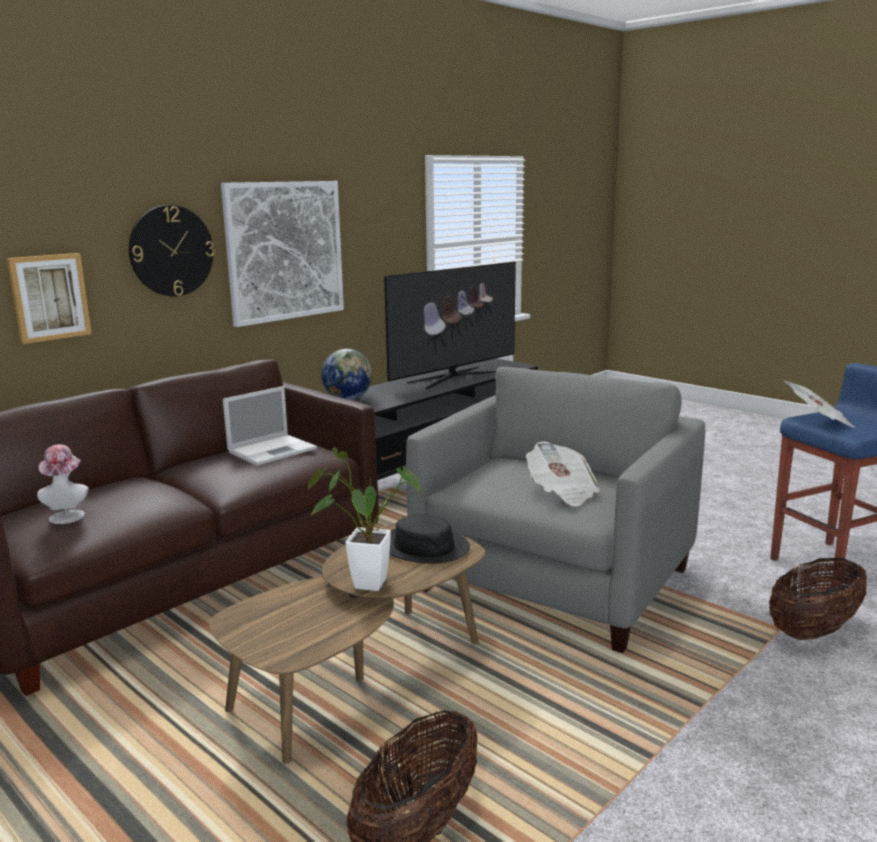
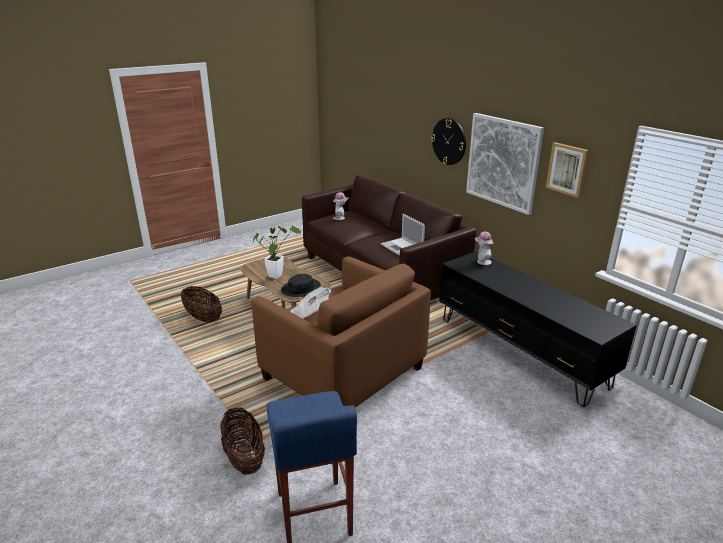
camera: 100 degrees right, 10 degrees up
picture [7,253,92,344] -> picture moved to [546,142,589,198]
globe [321,349,372,400] -> hat [475,232,493,265]
television [384,262,516,389] -> none
grey armchair [406,367,705,653] -> brown armchair [251,256,431,407]
newspaper [784,381,854,427] -> none

